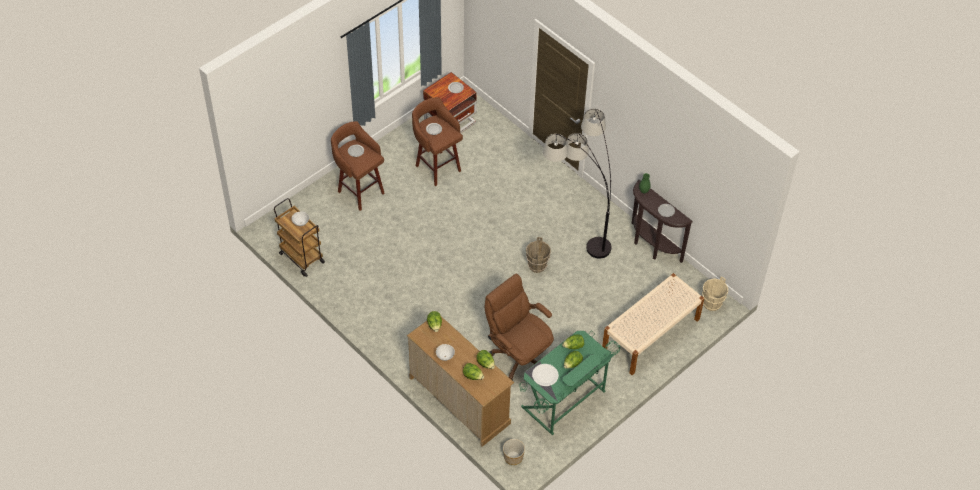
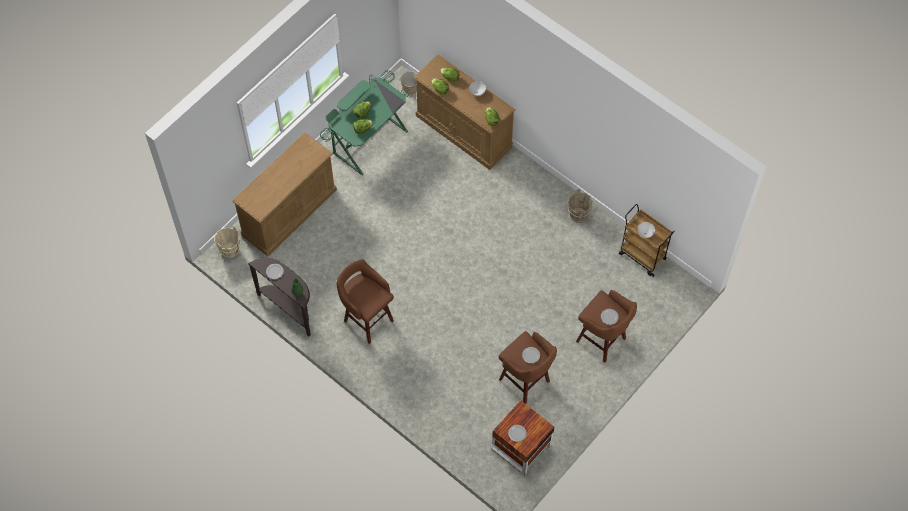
camera: 175 degrees right, 10 degrees up
brown office chair [485,274,554,381] -> none
brown bucket [526,237,551,273] -> brown bucket moved to [568,189,593,223]
white plate [532,364,559,386] -> none
floor lamp [543,109,611,258] -> brown stool [336,259,394,344]
beige bench [602,273,704,375] -> brown cabinet [232,133,337,256]

